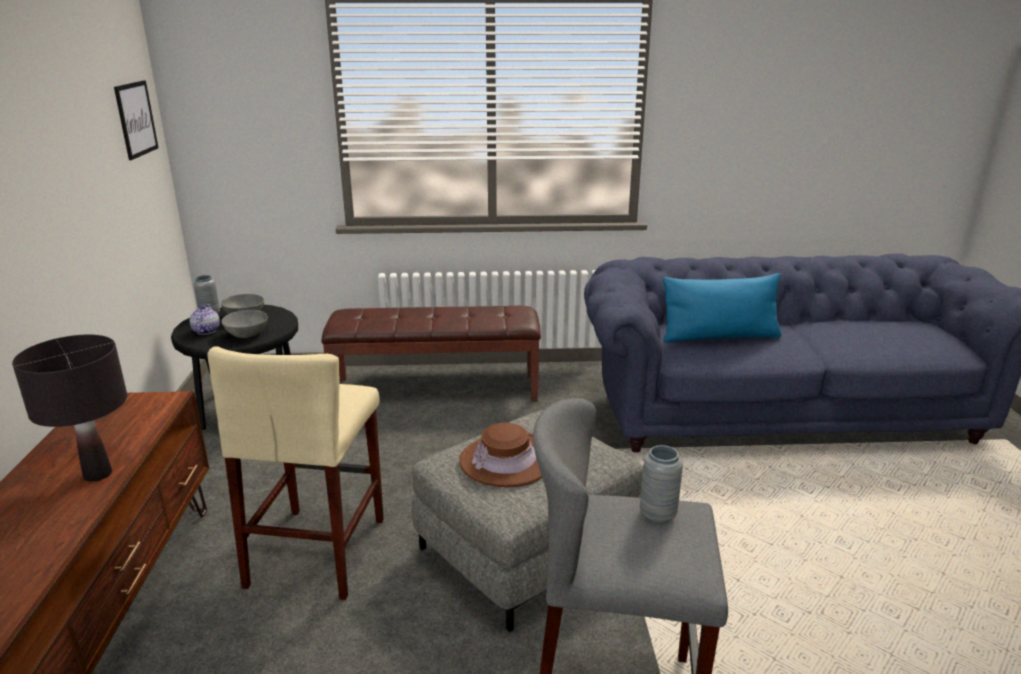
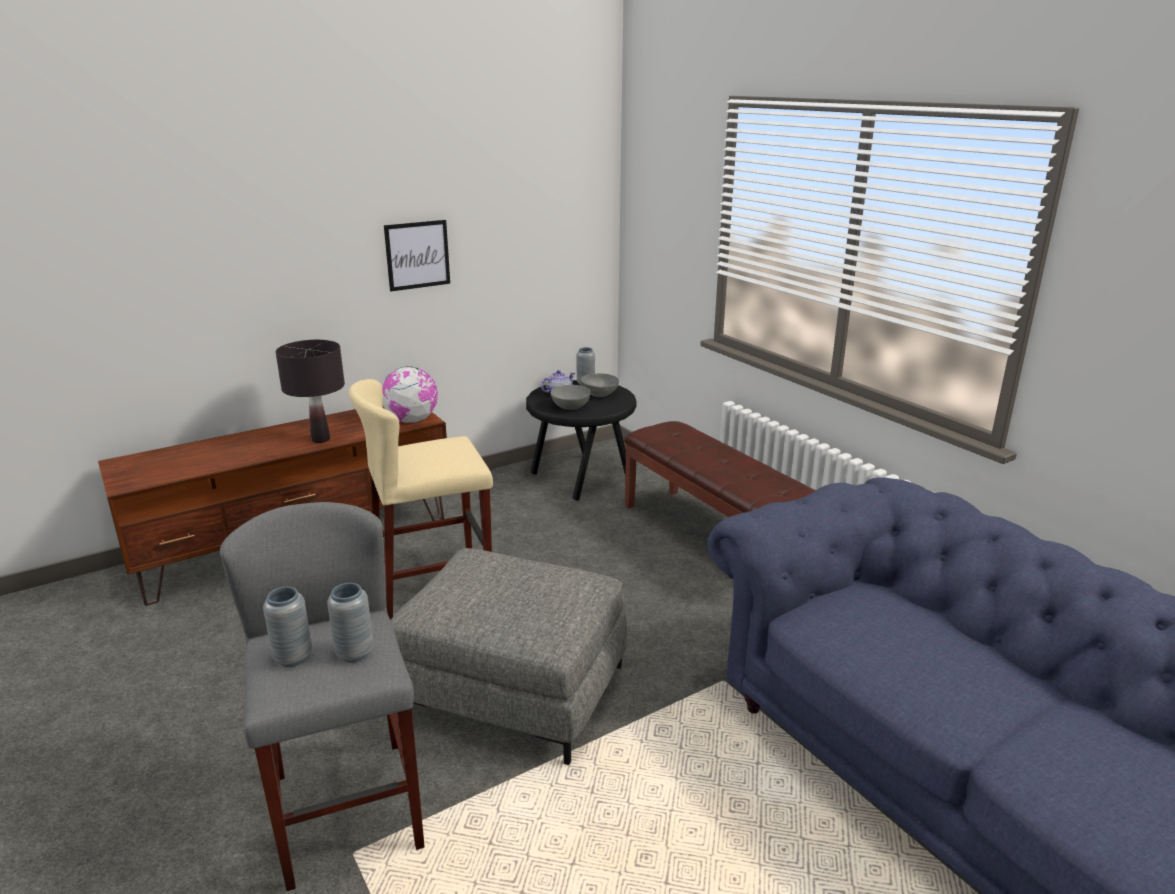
camera: 60 degrees right, 0 degrees up
picture [114,80,159,160] -> picture moved to [384,220,450,291]
brown hat [459,423,542,487] -> none
blue pillow [663,273,781,342] -> none
none -> grey vase [263,587,312,667]
none -> globe [382,366,438,423]

